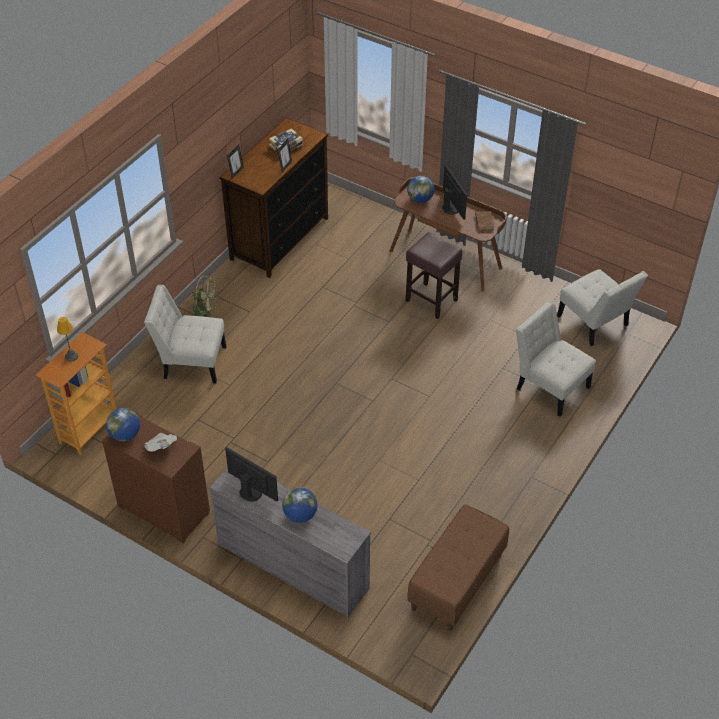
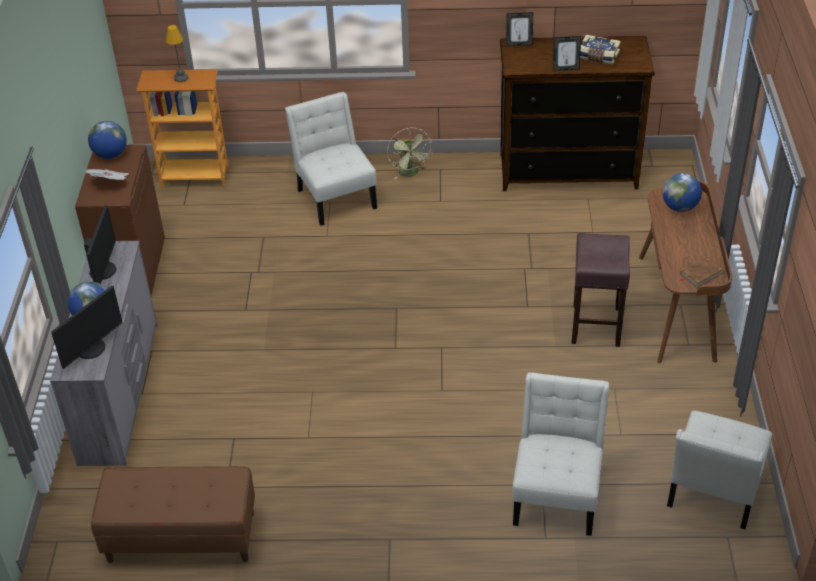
camera: 60 degrees right, 5 degrees down
monitor [442,164,467,220] -> monitor moved to [51,286,123,369]

